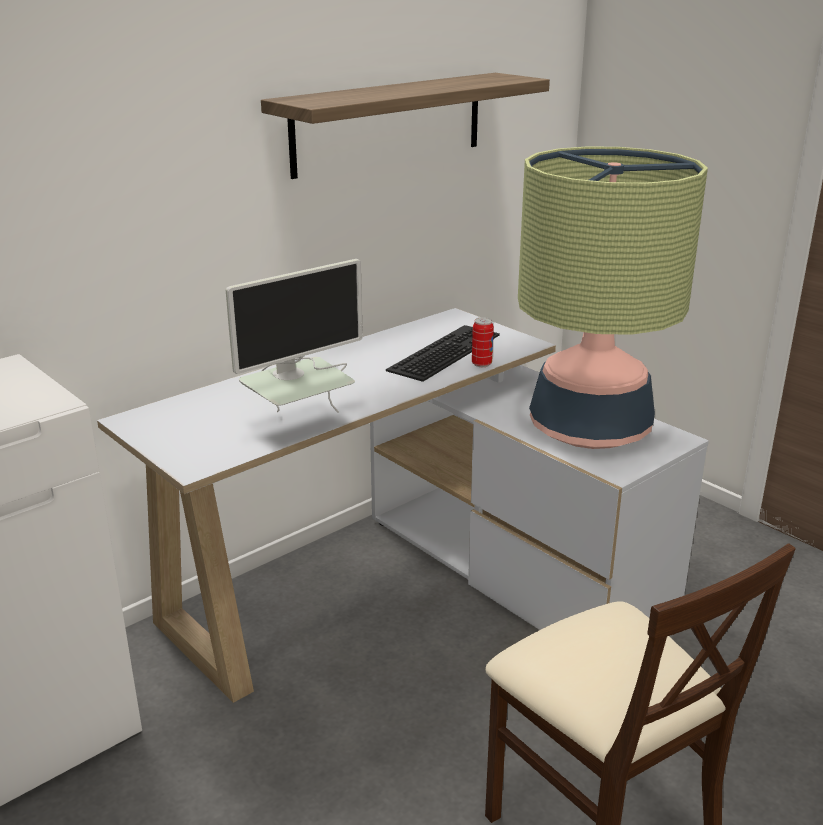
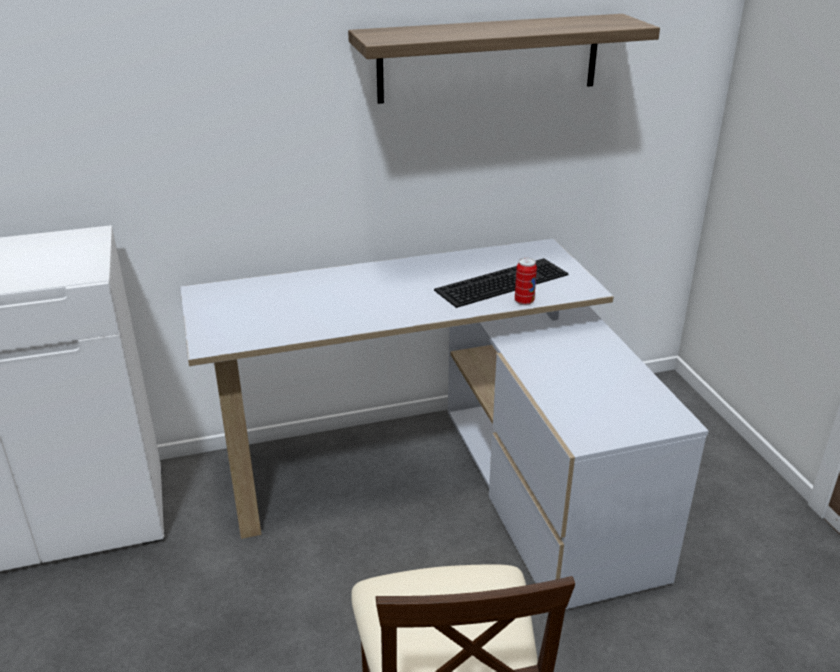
camera: 25 degrees right, 5 degrees up
monitor [226,259,363,413] -> none
table lamp [518,146,708,449] -> none

